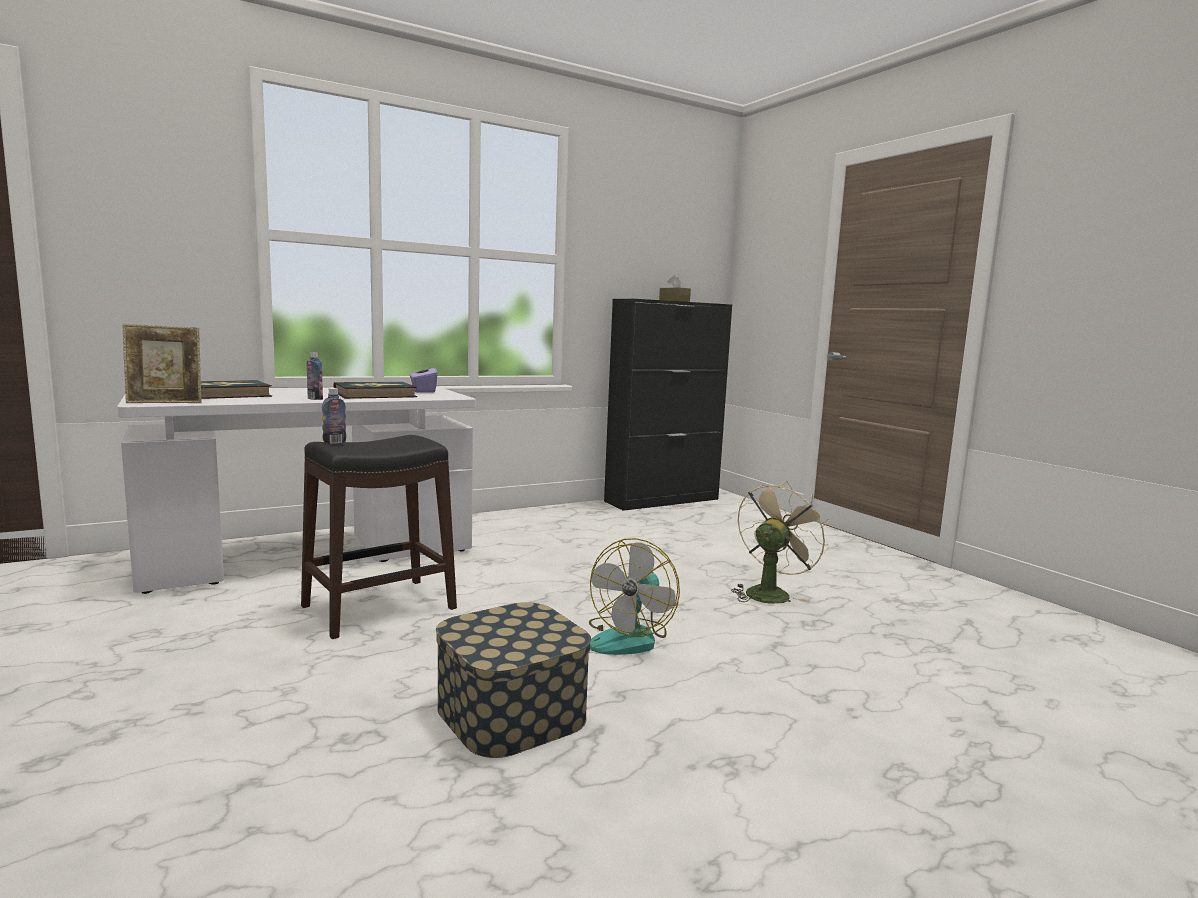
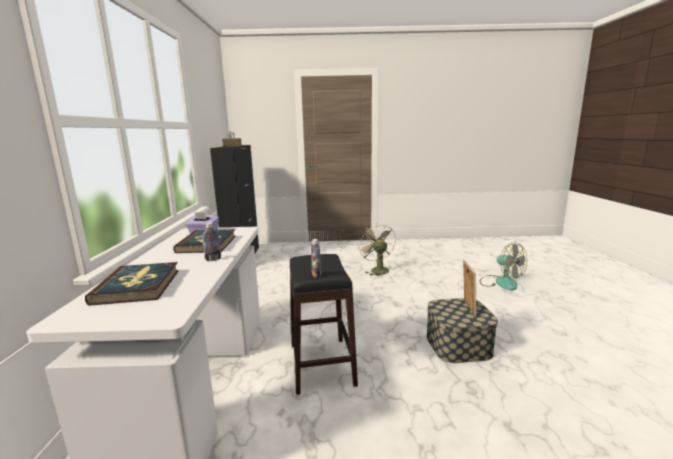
camera: 60 degrees left, 5 degrees up
picture frame [123,324,202,403] -> picture frame moved to [463,260,477,317]
fan [589,538,680,655] -> fan moved to [480,242,527,291]

